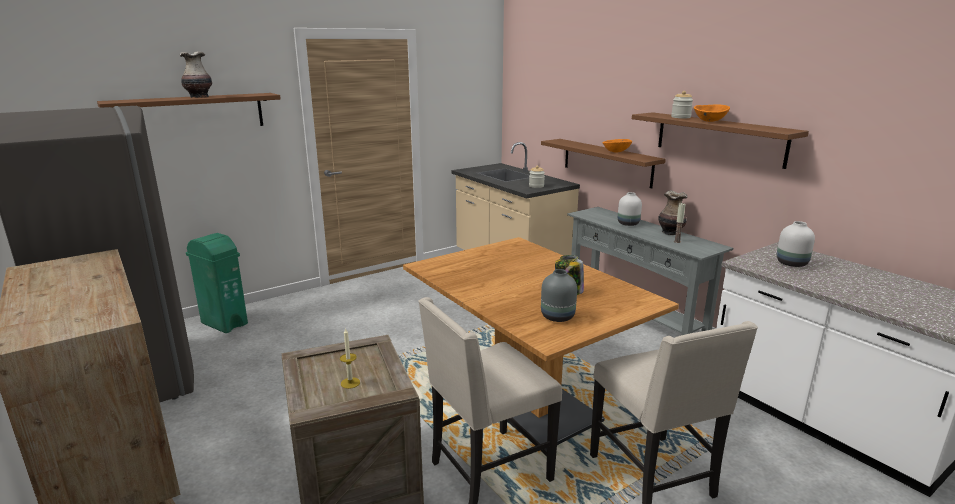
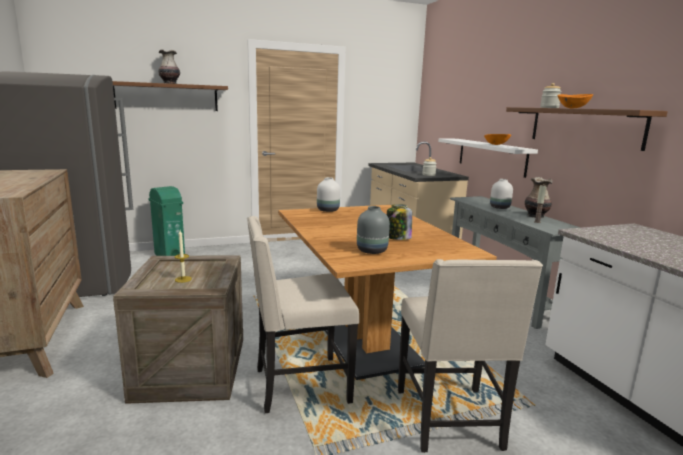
camera: 15 degrees right, 5 degrees down
brown shelf [541,139,666,189] -> white shelf [438,139,538,178]
white vase [777,221,815,267] -> white vase moved to [317,177,340,212]

